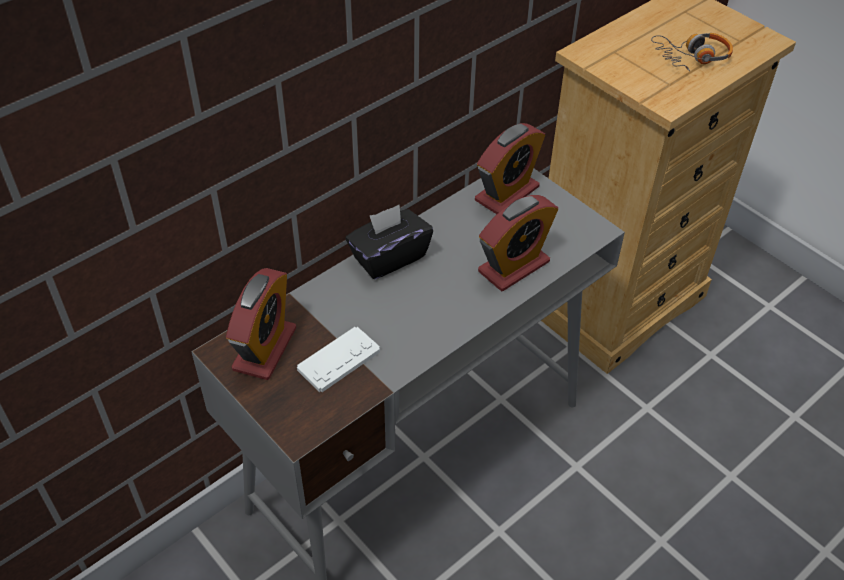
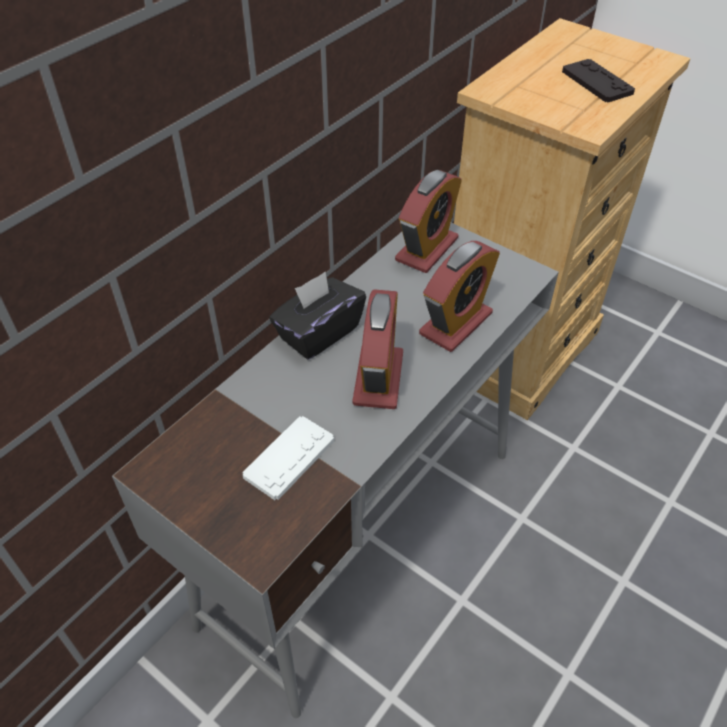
camera: 10 degrees left, 0 degrees up
alarm clock [226,268,296,380] -> alarm clock moved to [352,289,403,409]
headphones [651,33,733,71] -> black game controller [562,59,635,102]

